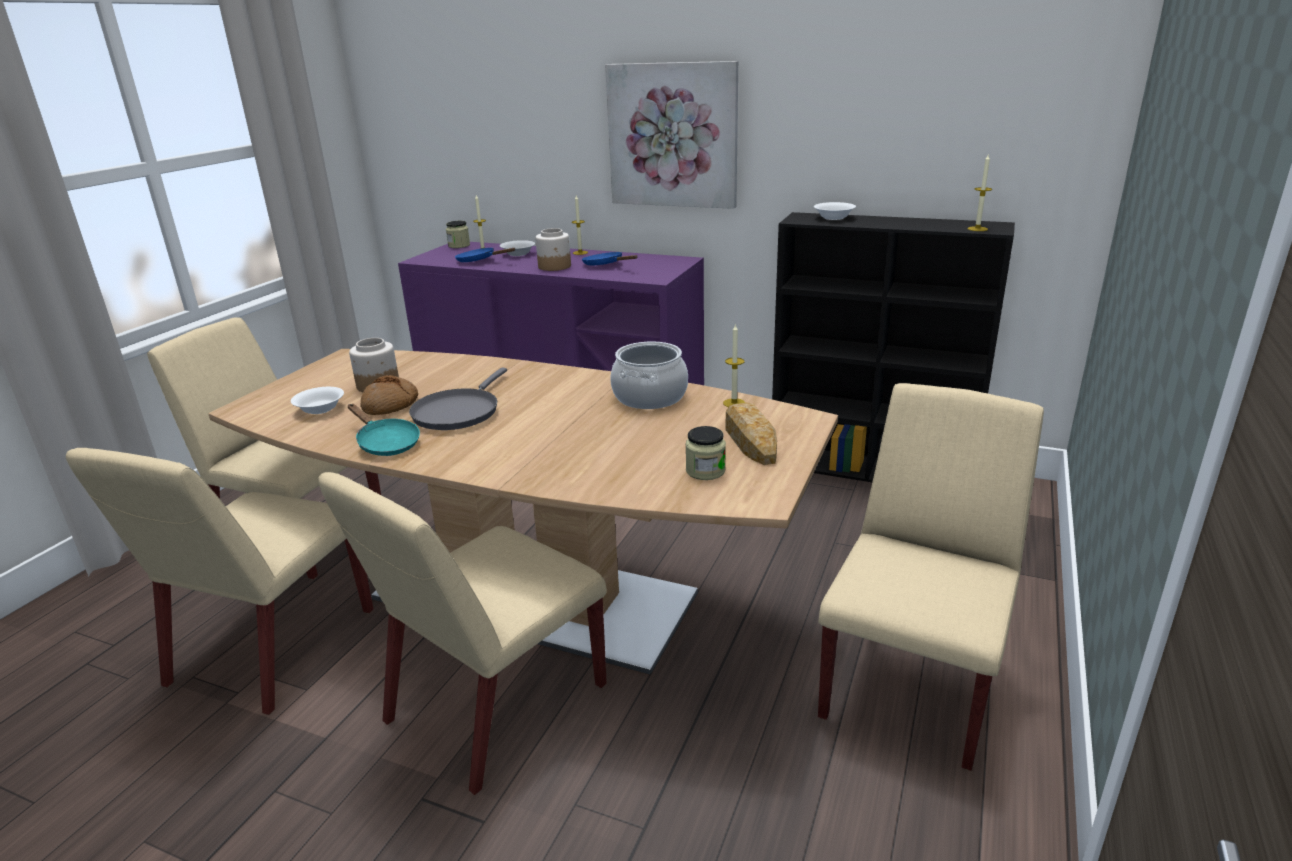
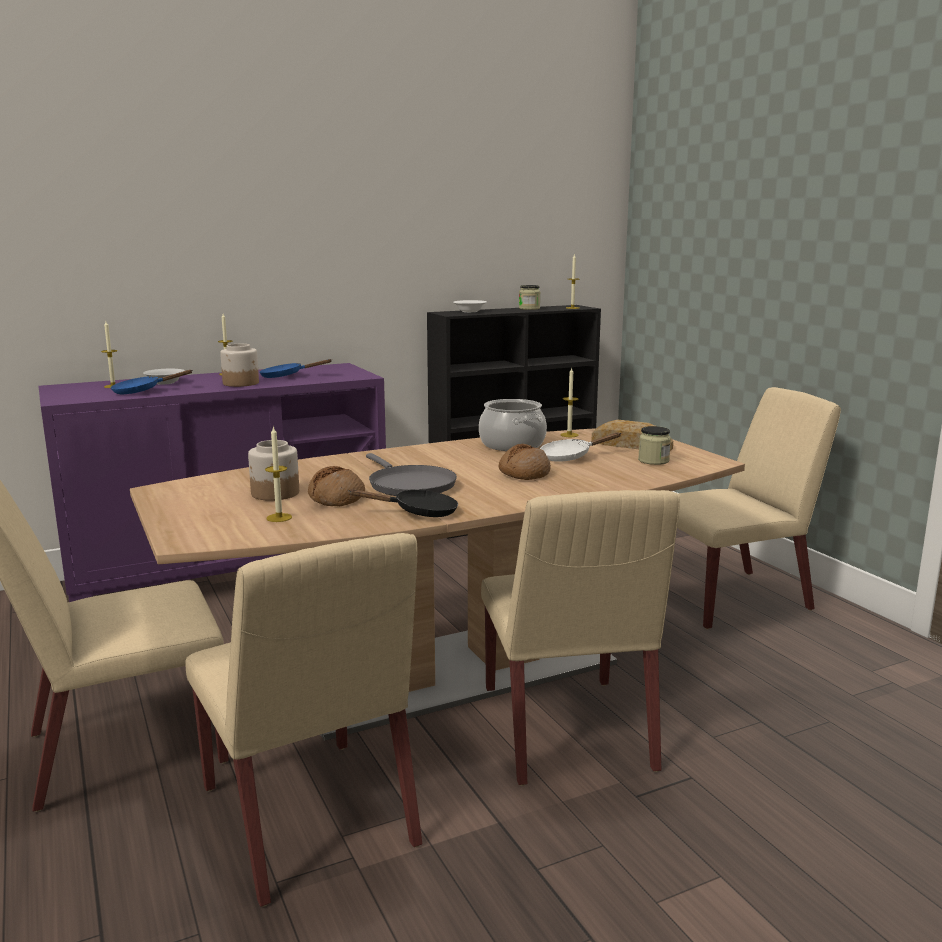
camera: 50 degrees left, 10 degrees down
white bowl [291,387,344,414] -> candle [265,426,292,522]
turquoise frying pan [348,404,420,456] -> black frying pan [348,489,458,517]
jar [446,221,470,248] -> jar moved to [519,285,540,310]
picture [605,61,738,209] -> none
beige chair [818,383,1044,771] -> beige chair turned 90 degrees clockwise [677,387,841,629]
none -> bread [499,444,551,480]
none -> white frying pan [540,432,620,462]

